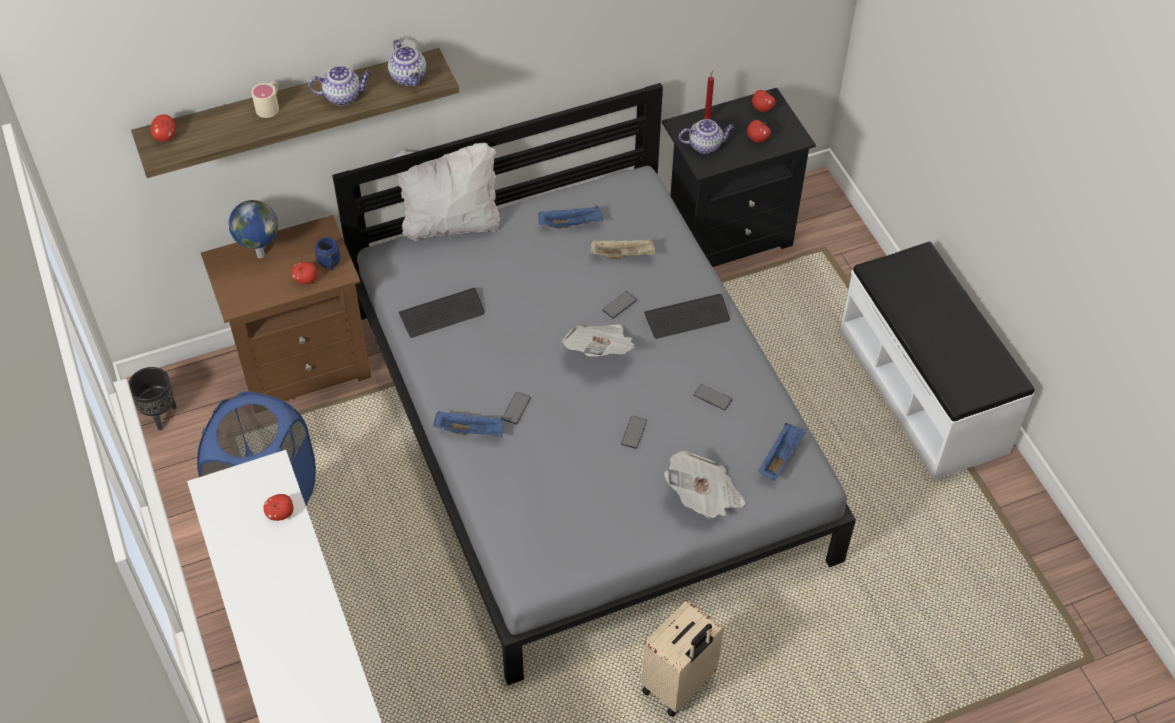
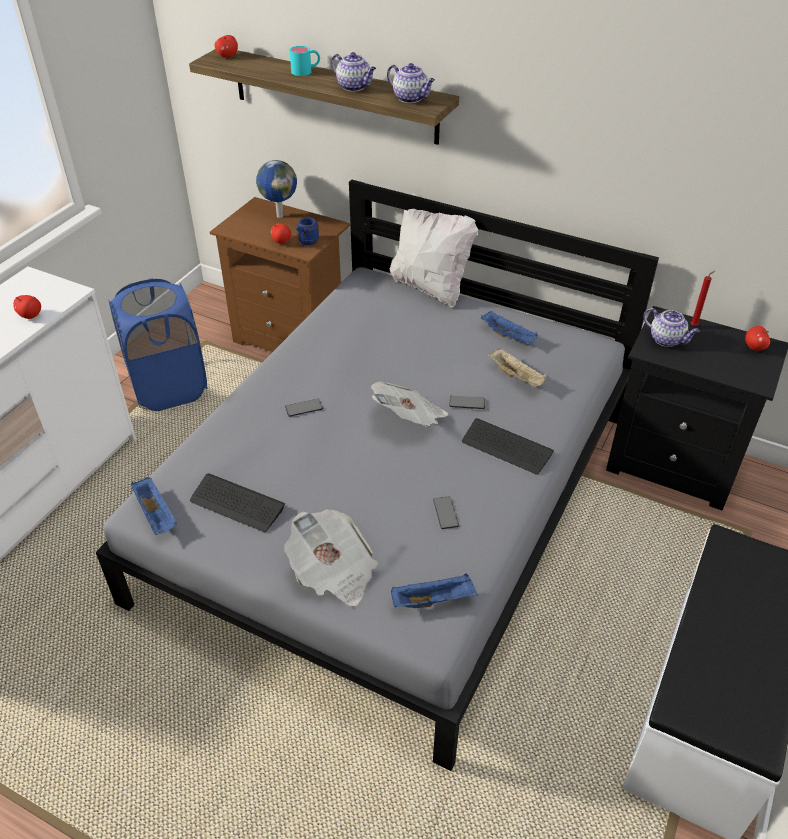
camera: 50 degrees right, 10 degrees down
black planter [128,367,177,430] -> none
beige mug [251,82,279,118] -> turquoise mug [290,46,320,76]
teapot [388,39,426,86] -> teapot turned 75 degrees counterclockwise [387,63,435,103]
keyboard [399,288,485,338] -> keyboard moved to [190,473,285,532]
blue tray [433,411,504,437] -> blue tray moved to [131,477,177,535]
phone [621,416,647,449] -> none
beige suitcase [641,600,724,717] -> none
apple [747,120,771,143] -> none

